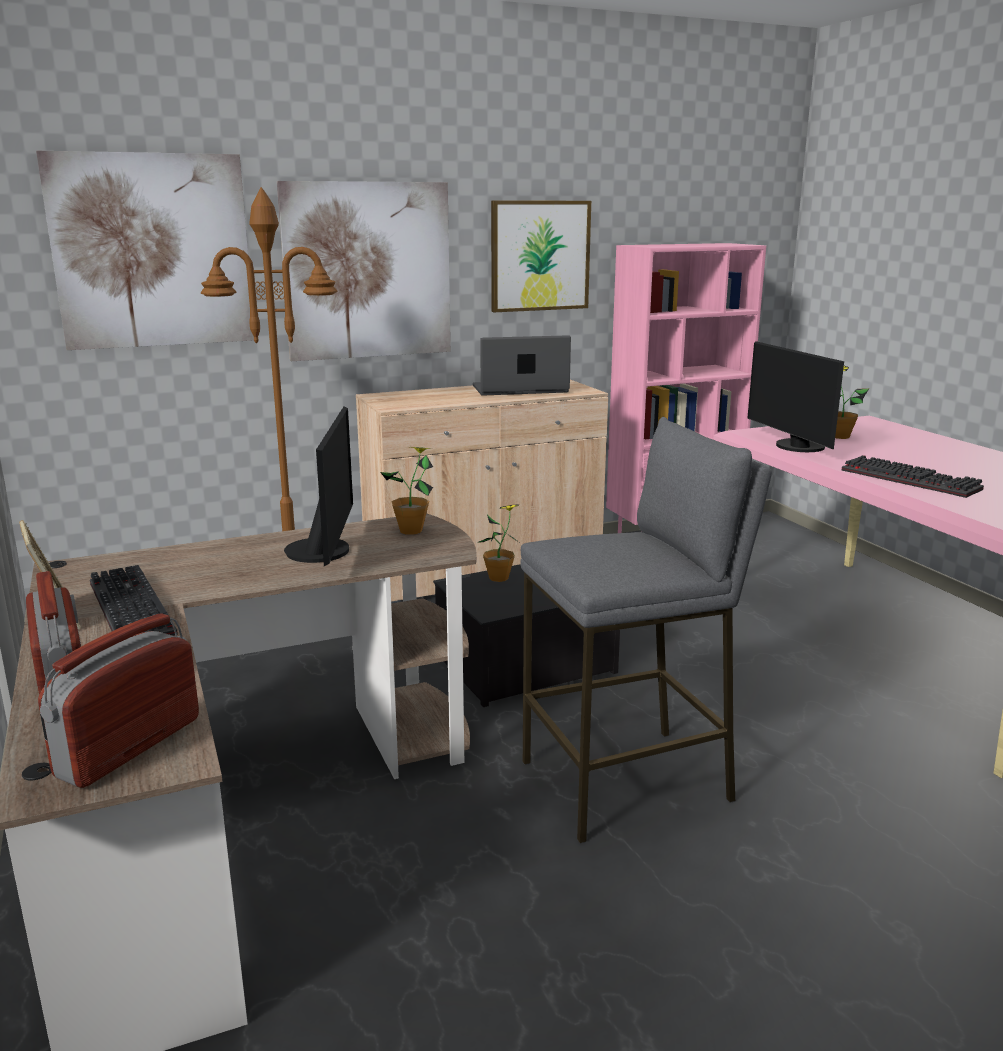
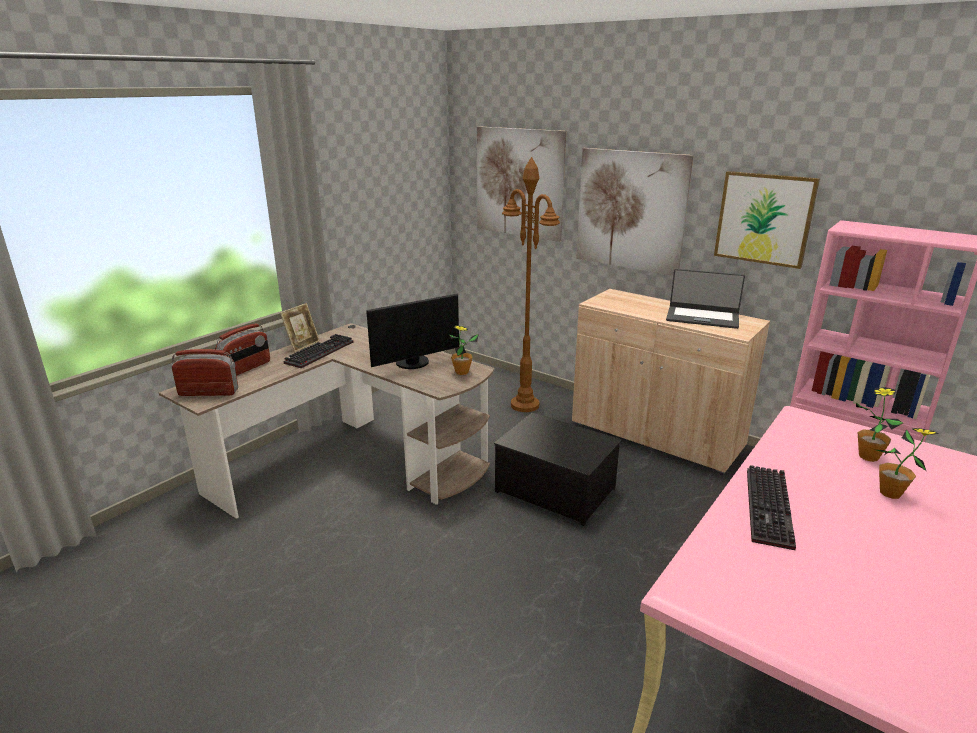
camera: 60 degrees right, 5 degrees up
laptop [473,335,571,396] -> laptop turned 150 degrees clockwise [666,269,745,329]
potted plant [477,504,519,582] -> potted plant moved to [877,428,939,499]
grey stool [520,416,772,844] -> none
monitor [747,341,844,452] -> none

